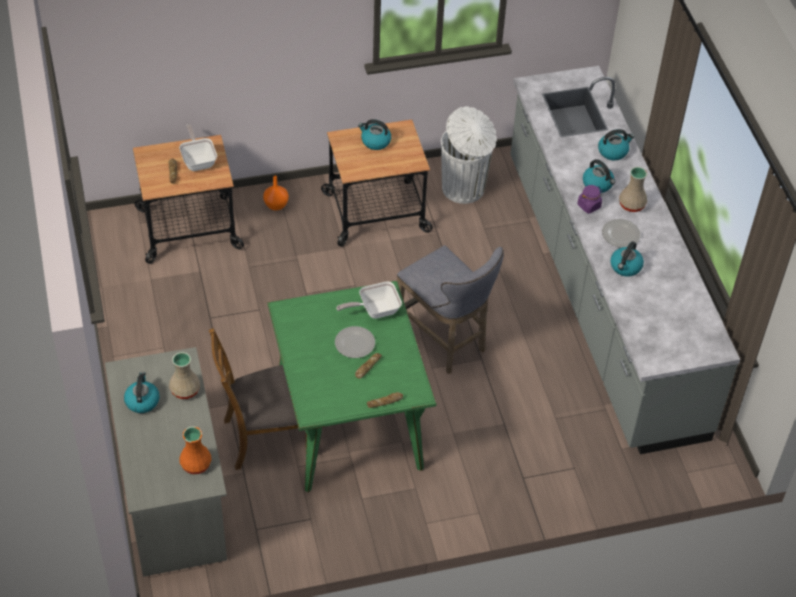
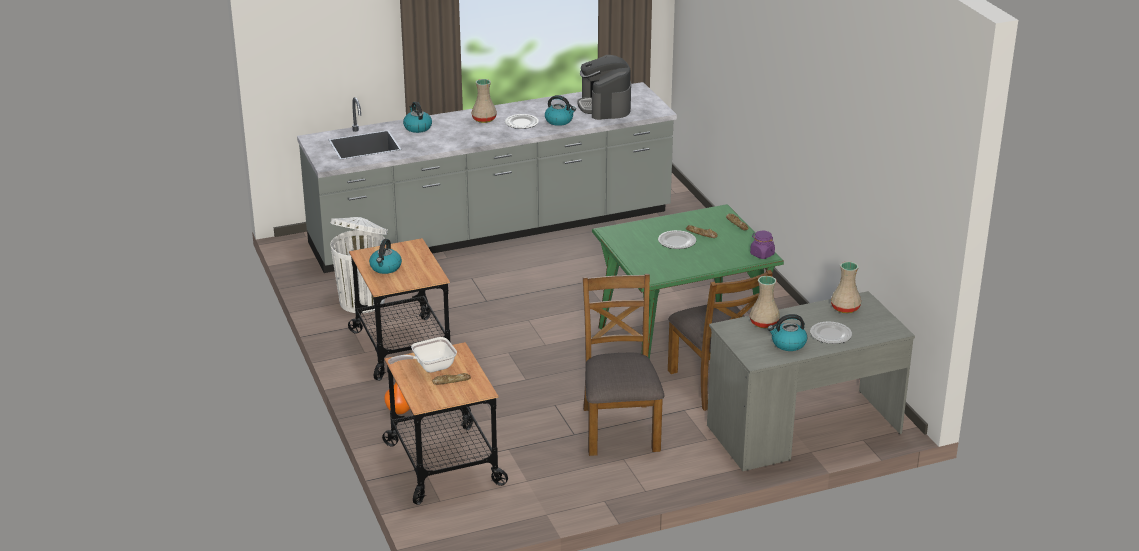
camera: 95 degrees left, 20 degrees down
orange vase [179,426,212,474] -> beige vase [831,261,861,313]
frying pan [336,281,402,319] -> none
grey stool [397,245,504,374] -> none
purple jar [578,185,602,214] -> purple jar moved to [750,231,775,259]
kettle [583,159,615,193] -> none
none -> coffee machine [577,55,631,120]
none -> brown chair [583,274,664,456]
none -> plate [810,321,852,344]

